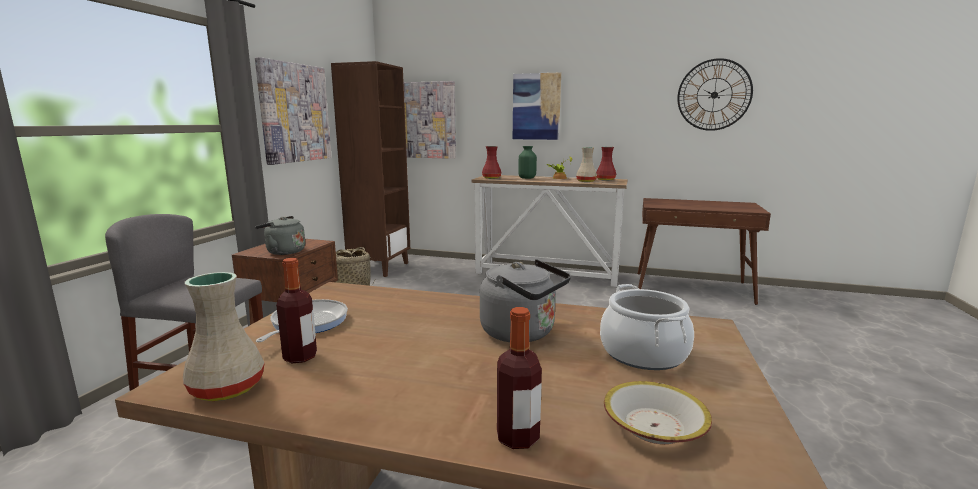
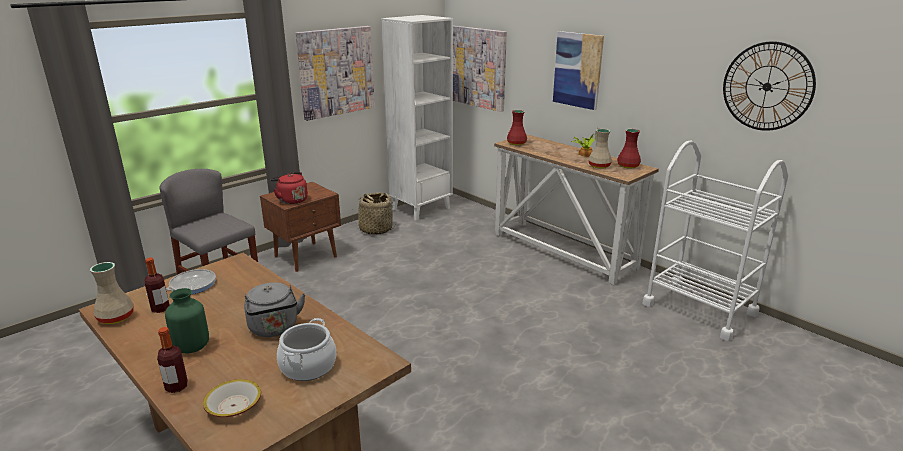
camera: 30 degrees right, 10 degrees up
grey kettle [255,216,305,255] -> red kettle [270,172,308,204]
brown bookcase [331,61,410,277] -> white bookcase [381,15,453,221]
green vase [518,146,537,179] -> green vase moved to [165,288,209,354]
brown desk [638,198,771,305] -> white cart [642,140,788,341]

